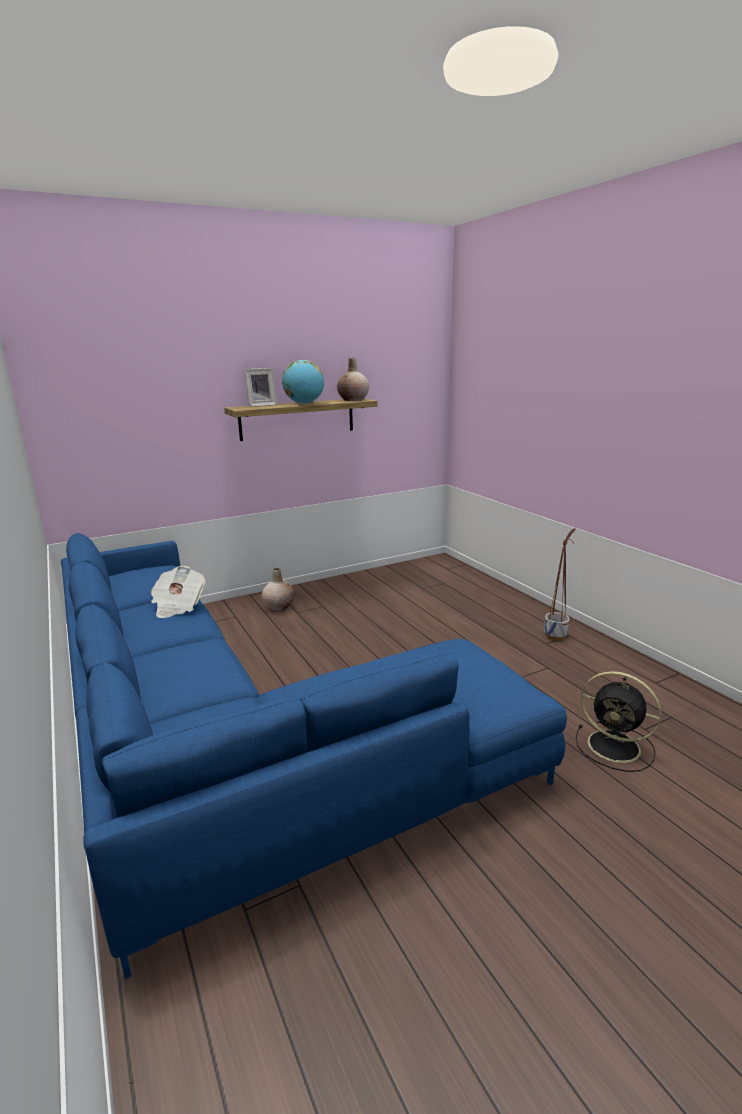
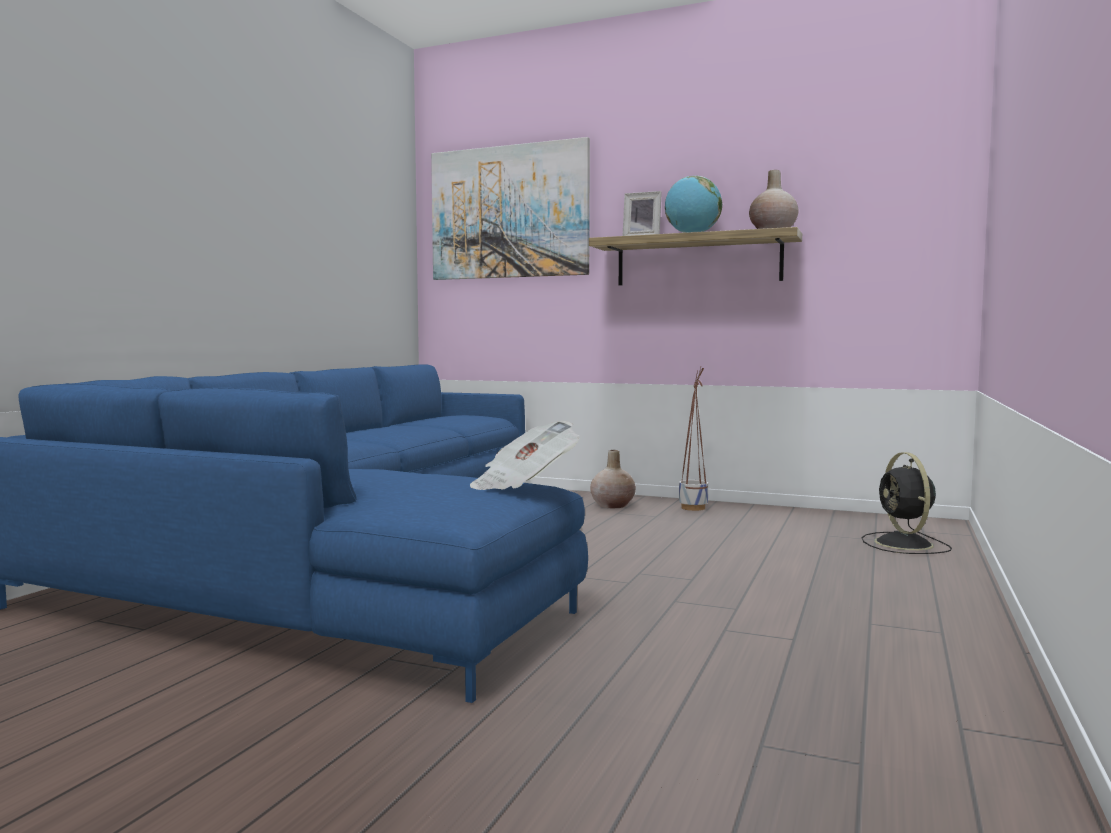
camera: 50 degrees right, 15 degrees down
newspaper [151,566,206,618] -> newspaper moved to [470,421,579,490]
planter [544,528,576,641] -> planter moved to [679,367,708,511]
black fan [576,671,661,772] -> black fan moved to [861,452,952,554]
none -> picture [431,137,590,280]

